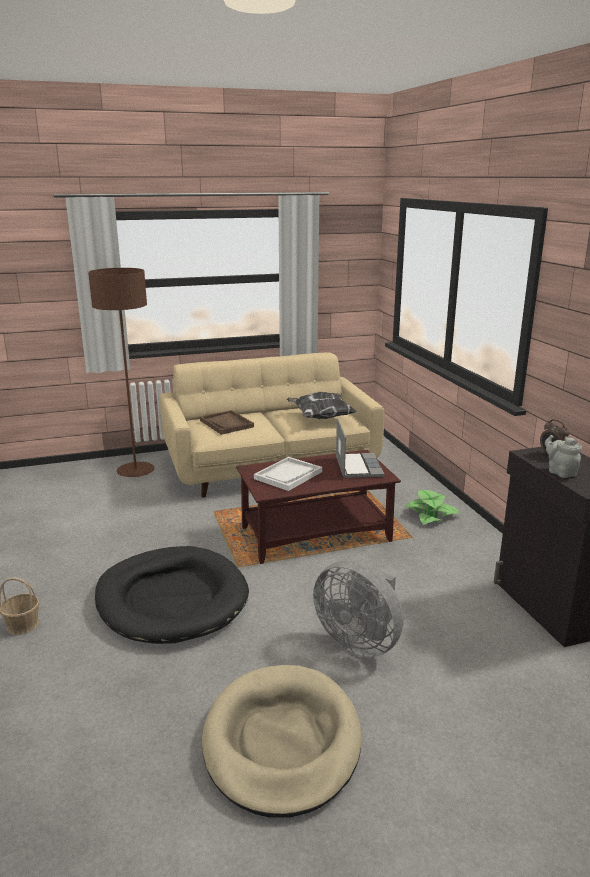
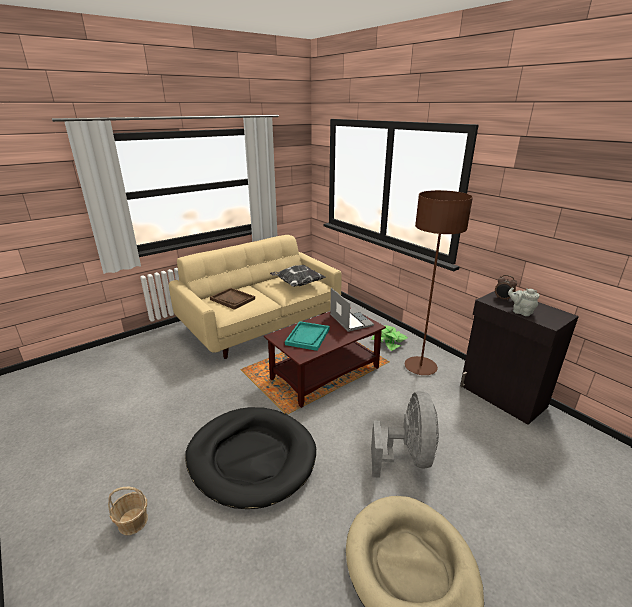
camera: 20 degrees left, 5 degrees up
brown floor lamp [88,268,155,477] -> brown floor lamp moved to [405,190,473,375]
white tray [254,457,322,491] -> turquoise tray [285,321,330,351]
grey fan [313,560,403,657] -> grey fan turned 105 degrees counterclockwise [371,391,439,478]

